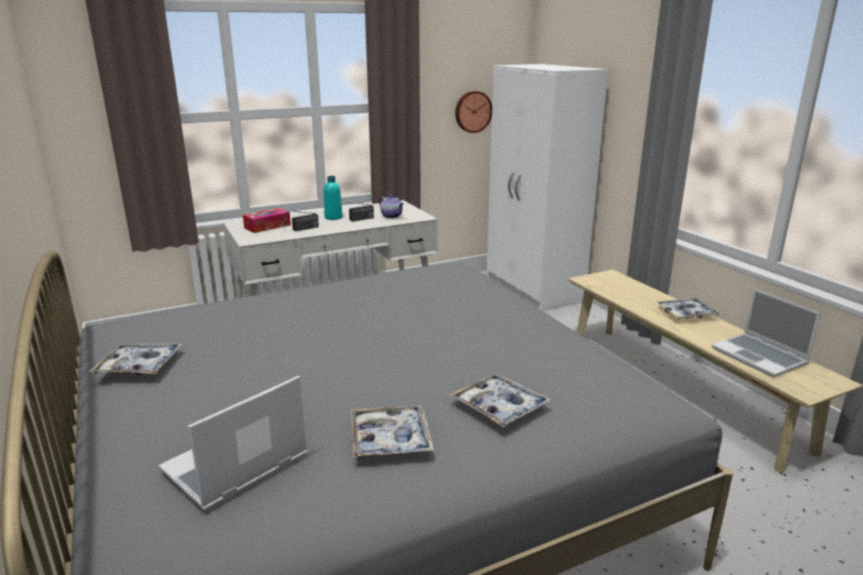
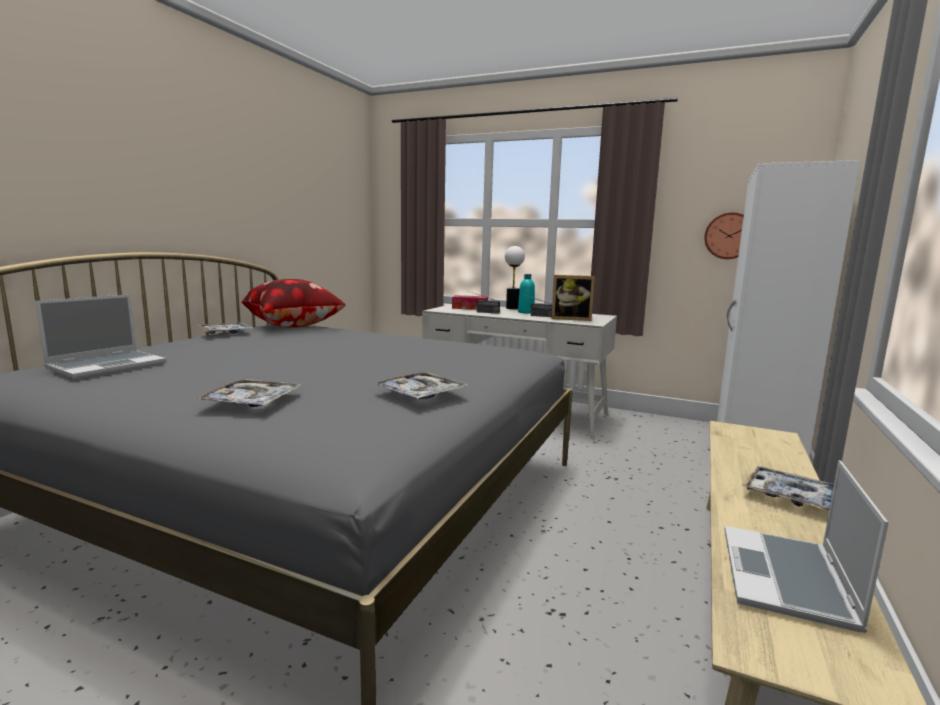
camera: 50 degrees right, 10 degrees down
laptop [158,376,307,511] -> laptop turned 120 degrees clockwise [35,294,166,380]
tray [351,405,434,458] -> tray moved to [374,372,468,399]
teapot [379,195,404,218] -> picture frame [552,275,595,321]
none -> pillow [241,279,346,327]
none -> table lamp [505,246,525,309]

